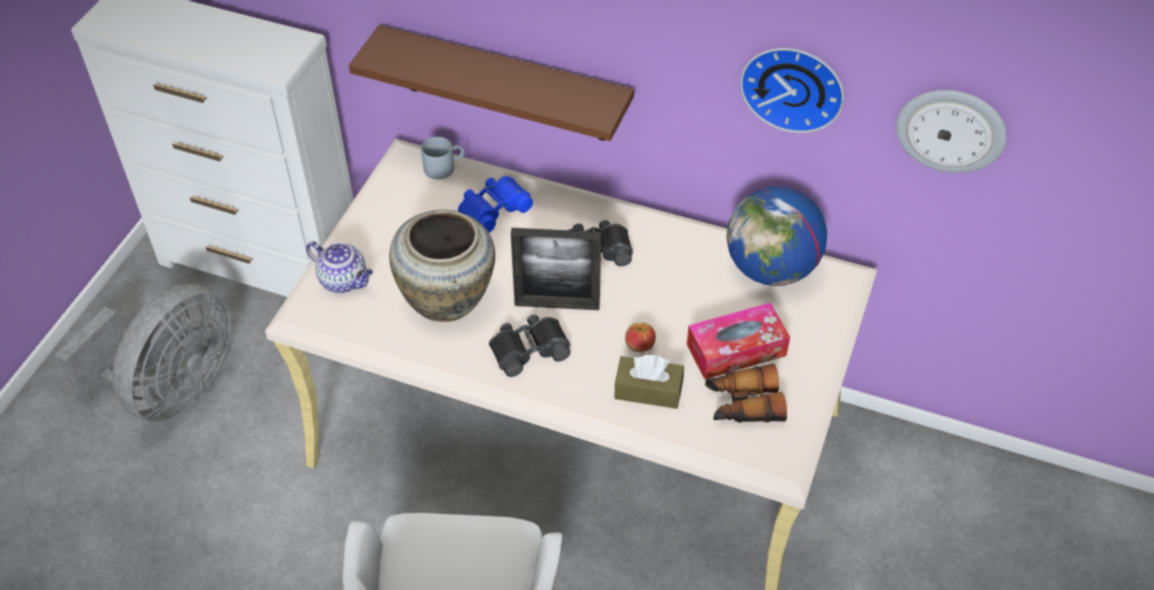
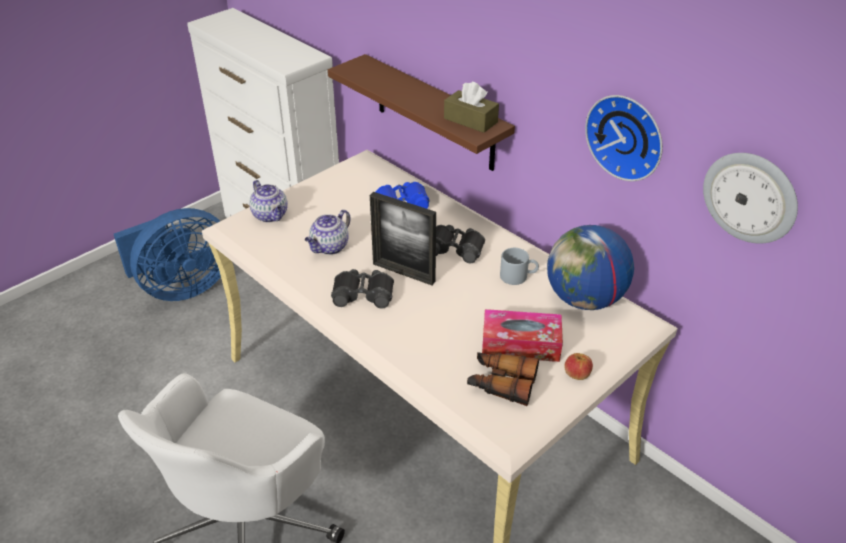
camera: 25 degrees right, 10 degrees down
grey fan [55,284,231,422] -> blue fan [114,208,221,301]
beige vase [389,210,495,322] -> teapot [305,210,351,255]
grey mug [421,137,464,179] -> grey mug moved to [500,248,539,285]
brown tissue box [614,355,684,409] -> brown tissue box moved to [444,82,499,133]
apple [625,323,656,352] -> apple moved to [564,353,593,380]

